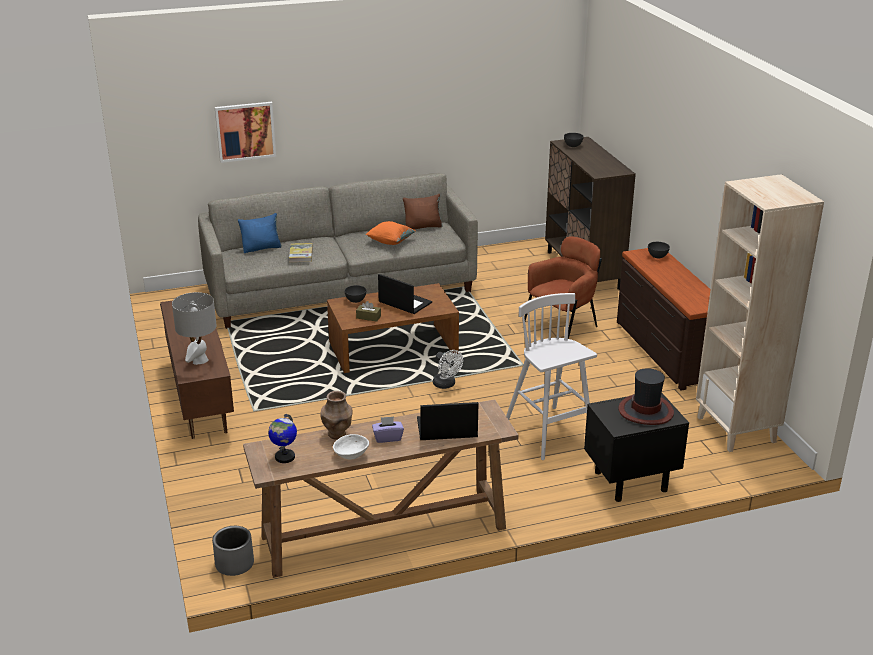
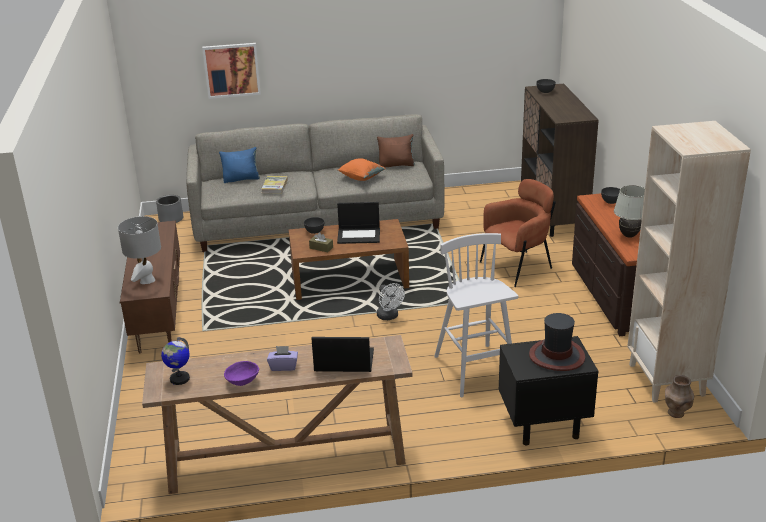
camera: 10 degrees right, 0 degrees up
grey planter [212,526,254,576] -> grey planter moved to [156,195,183,223]
brown vase [320,391,352,440] -> brown vase moved to [665,375,694,418]
white bowl [333,434,369,460] -> purple bowl [224,361,259,386]
laptop [378,274,432,314] -> laptop turned 135 degrees clockwise [337,202,380,244]
none -> white table lamp [614,185,645,238]

